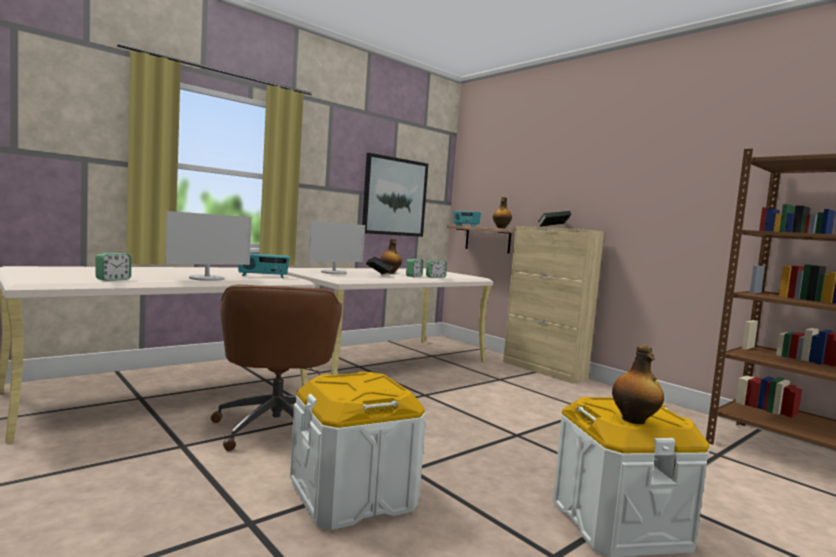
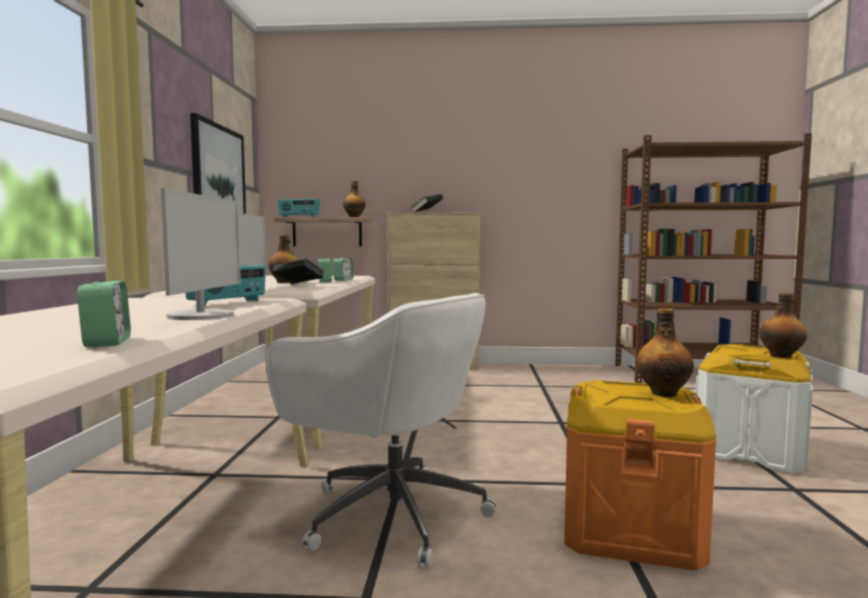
camera: 45 degrees left, 0 degrees up
brown office chair [211,285,342,451] -> white office chair [266,293,496,568]
white storage box [290,372,426,530] -> orange storage box [564,380,716,571]
none -> bottle [636,308,694,397]

